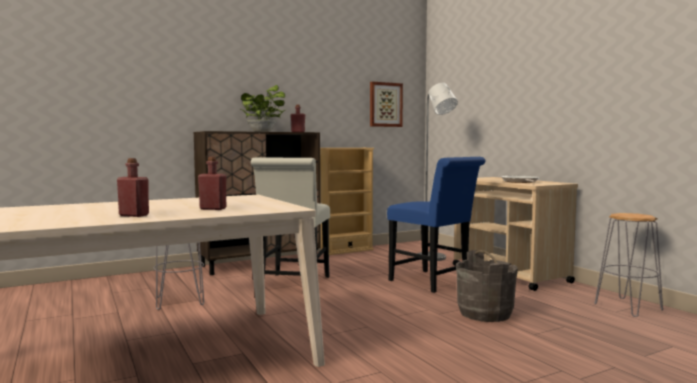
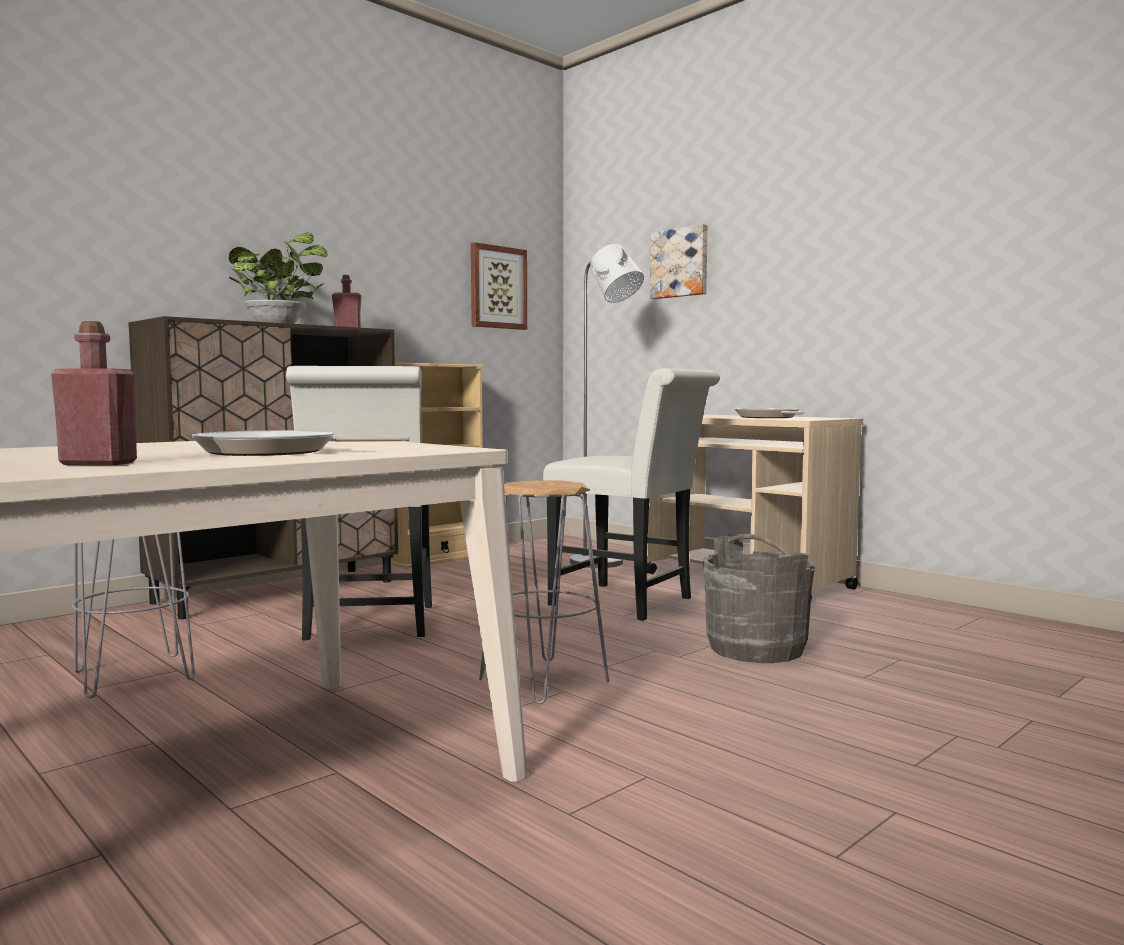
camera: 15 degrees left, 0 degrees up
red bottle [198,157,227,210] -> frying pan [192,430,410,456]
blue chair [387,157,485,293] -> white chair [543,368,720,621]
grey stool [595,213,663,317] -> grey stool moved to [479,480,609,704]
none -> picture [650,224,707,299]

